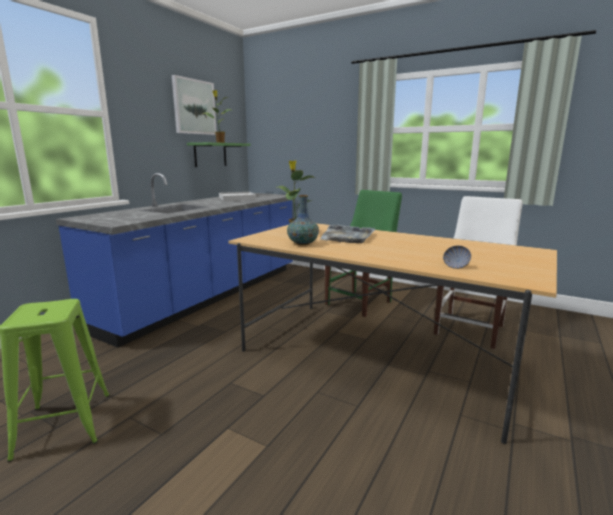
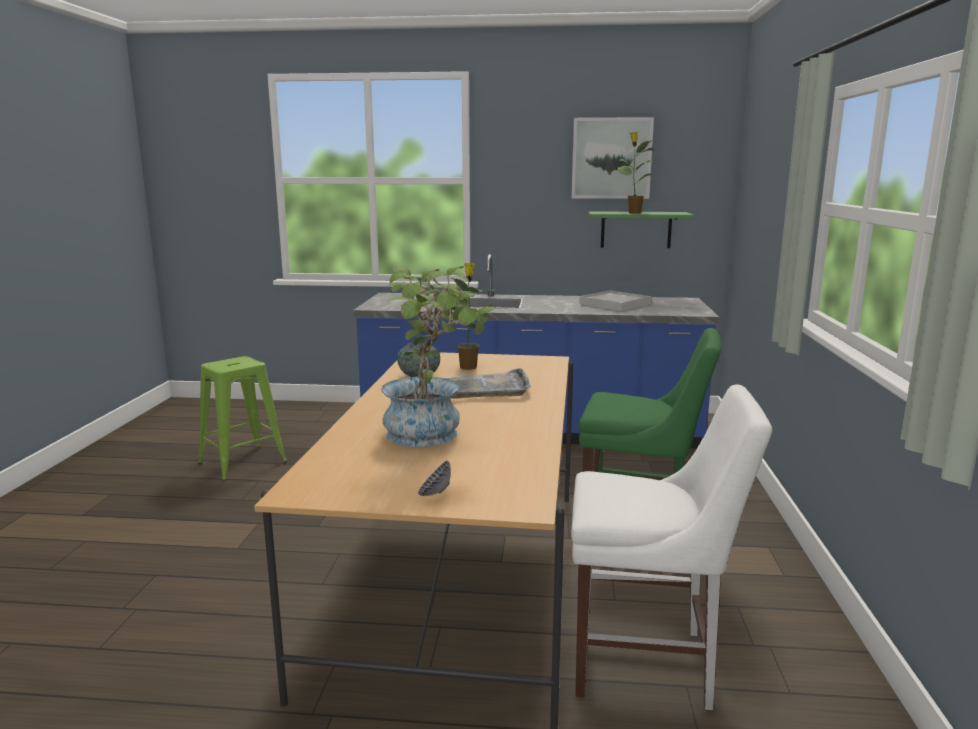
camera: 65 degrees right, 0 degrees up
bowl [443,246,471,269] -> bowl moved to [418,460,451,496]
none -> potted plant [381,266,499,447]

